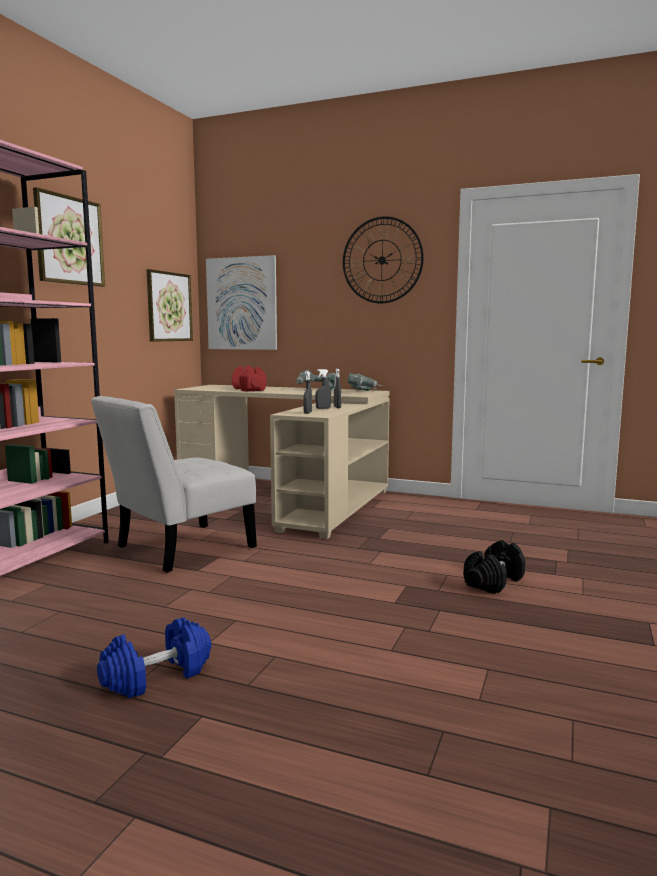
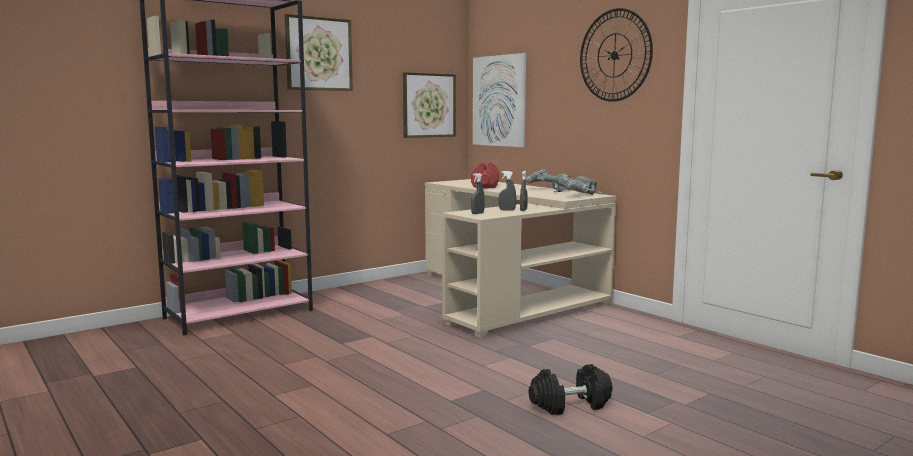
camera: 30 degrees right, 0 degrees up
white chair [91,396,257,573] -> none
blue dumbbell [97,617,211,699] -> none

